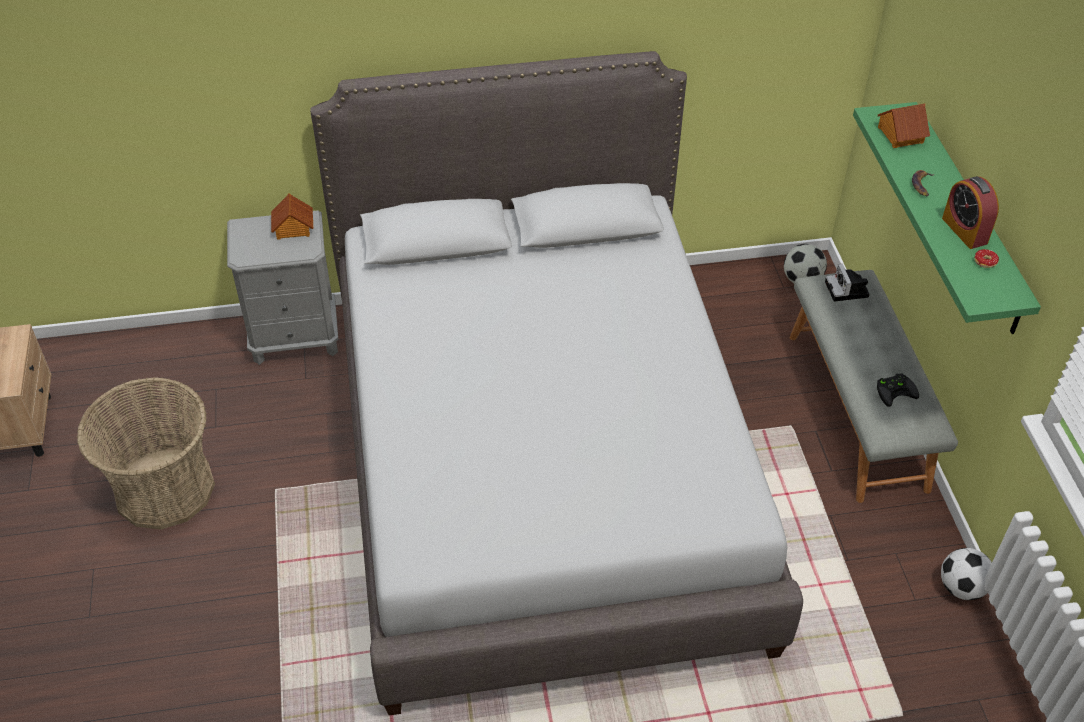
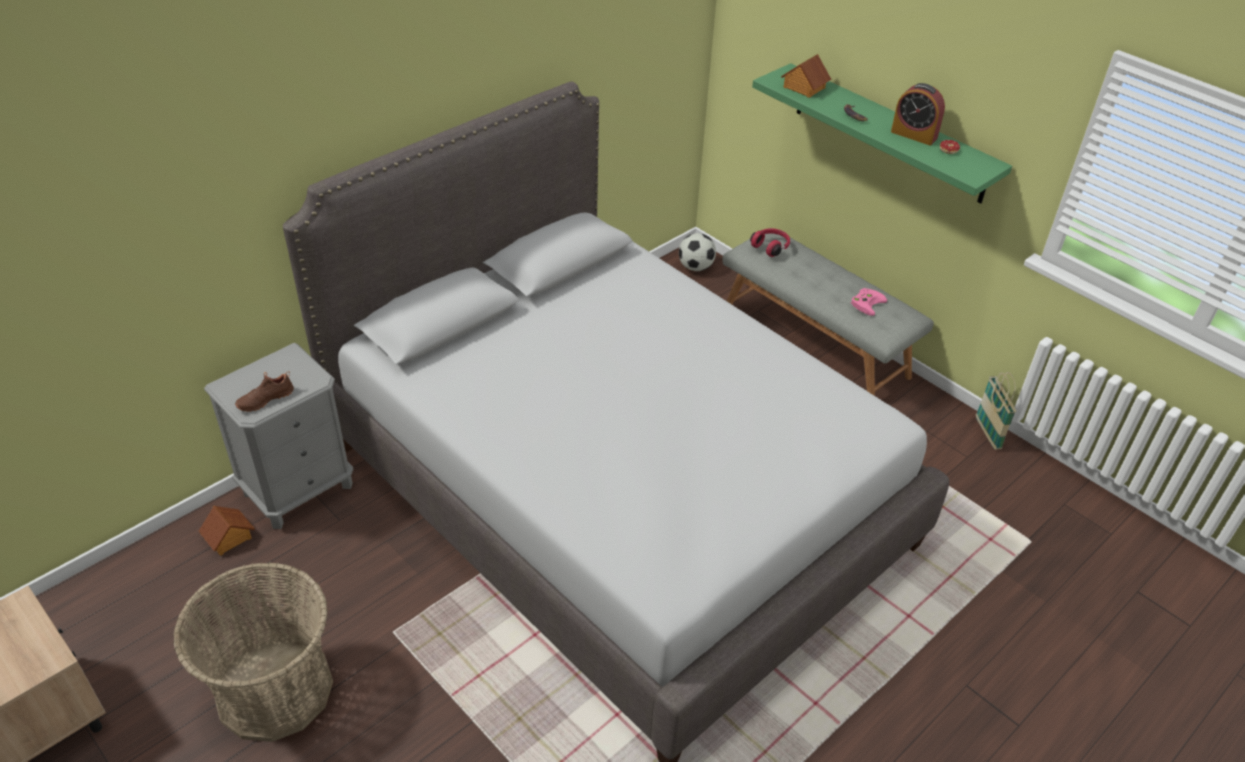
camera: 35 degrees left, 5 degrees down
toy house [271,194,313,240] -> toy house moved to [199,506,255,556]
camera [825,264,869,302] -> red headphones [750,228,790,257]
black game controller [877,374,919,407] -> pink game controller [851,288,887,316]
football [941,548,992,600] -> basket [976,372,1016,450]
none -> brown shoe [235,371,294,412]

